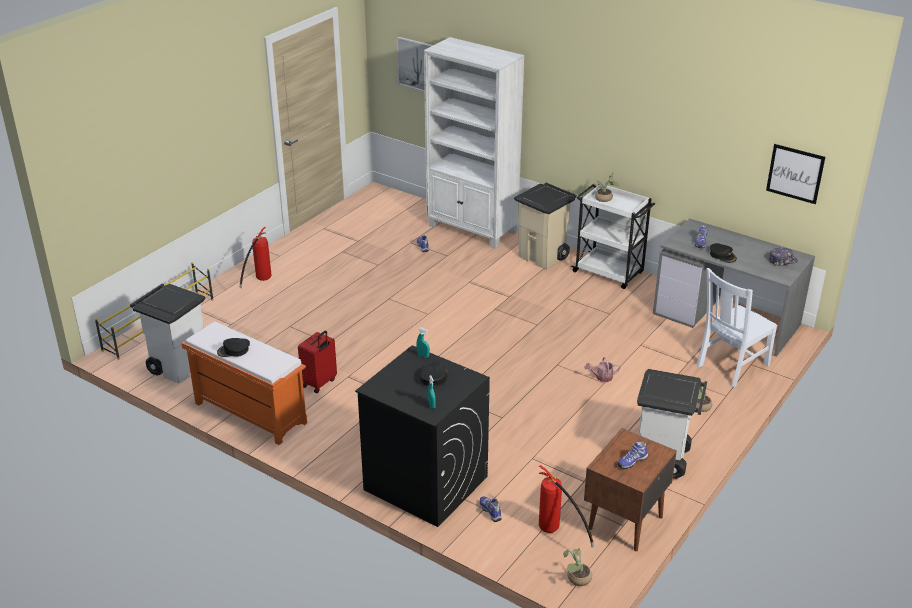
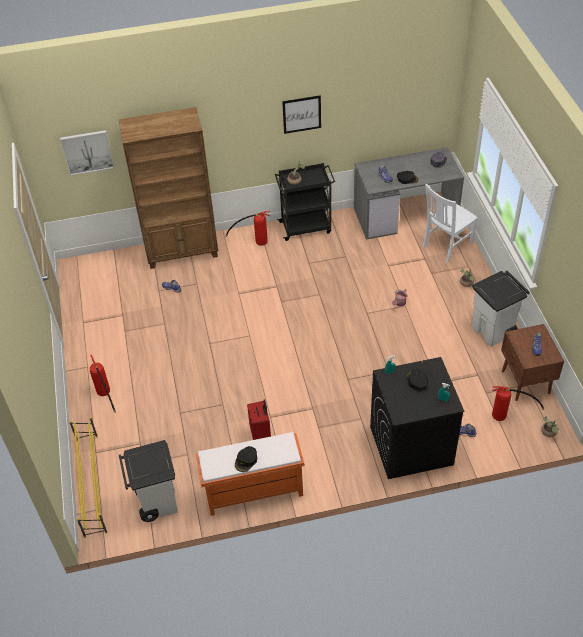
camera: 45 degrees left, 15 degrees up
white bookcase [424,37,525,249] -> brown bookcase [119,107,218,269]
beige trash can [514,183,576,269] -> fire extinguisher [225,211,270,246]
white cart [571,184,655,289] -> black cart [275,163,335,241]
white chair [697,268,777,387] -> white chair turned 45 degrees clockwise [423,184,478,263]
picture [766,144,825,204] -> picture moved to [282,95,321,134]

